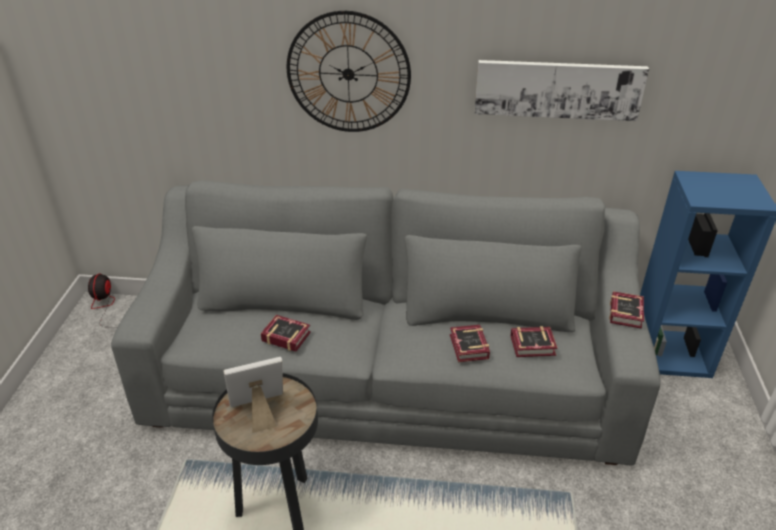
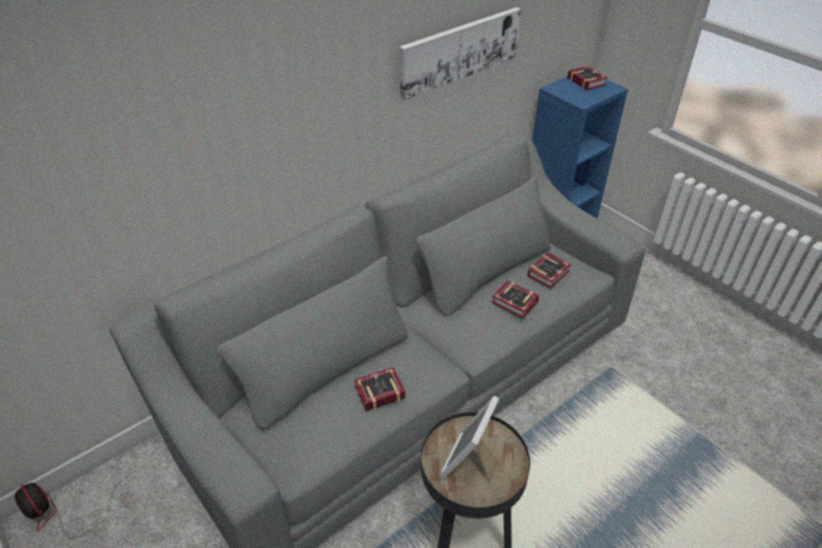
camera: 45 degrees left, 5 degrees up
wall clock [287,11,411,132] -> none
book [609,291,644,329] -> book moved to [567,66,608,91]

